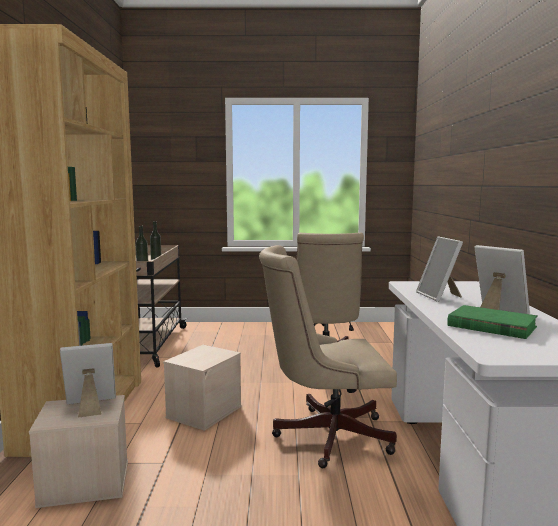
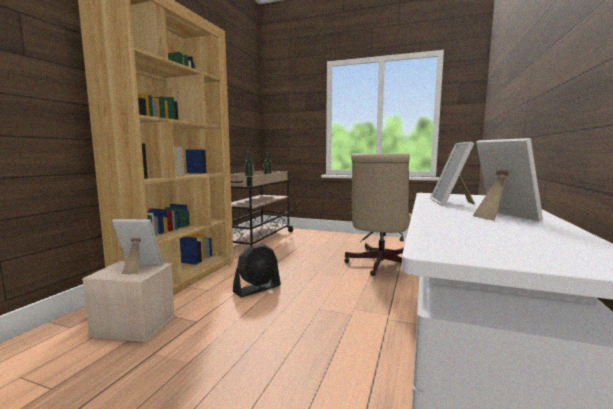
camera: 20 degrees right, 0 degrees up
beige storage box [163,345,241,431] -> black fan [233,244,281,297]
beige office chair [259,245,397,468] -> none
green book [447,305,538,339] -> none

